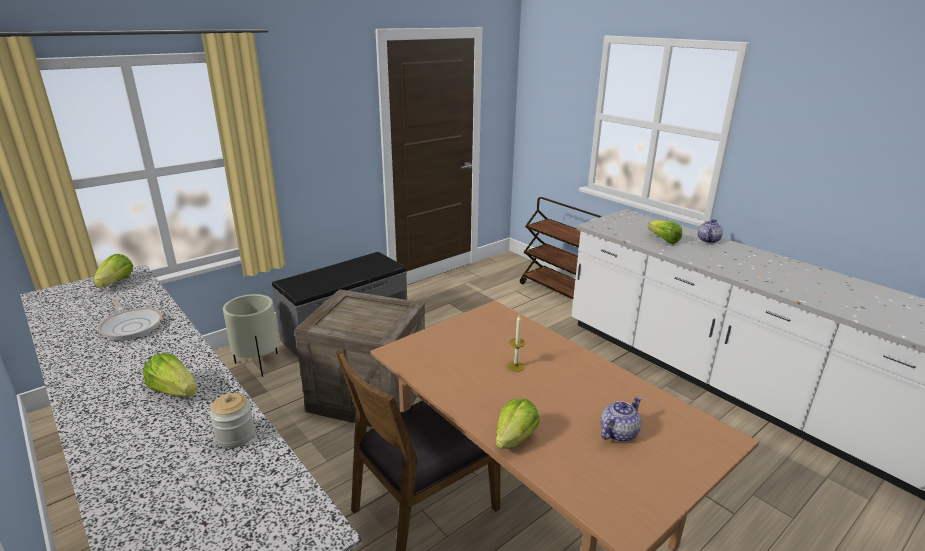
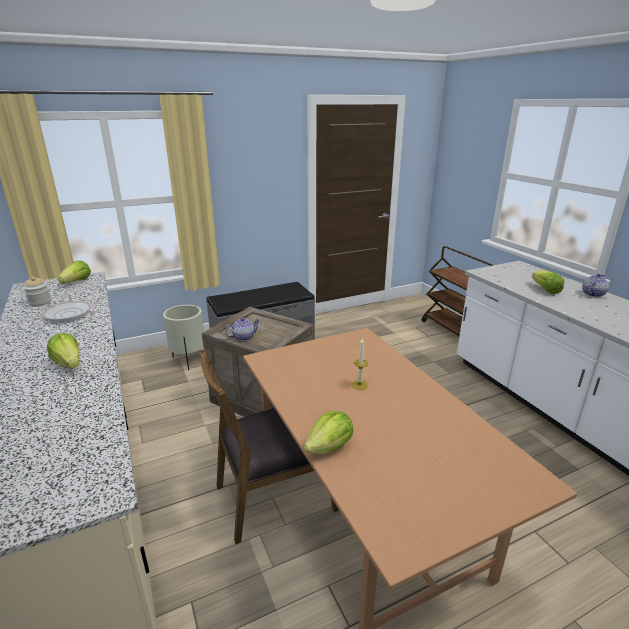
camera: 15 degrees right, 0 degrees up
jar [210,393,255,448] -> jar moved to [23,277,51,307]
teapot [601,397,641,442] -> teapot moved to [225,318,260,341]

